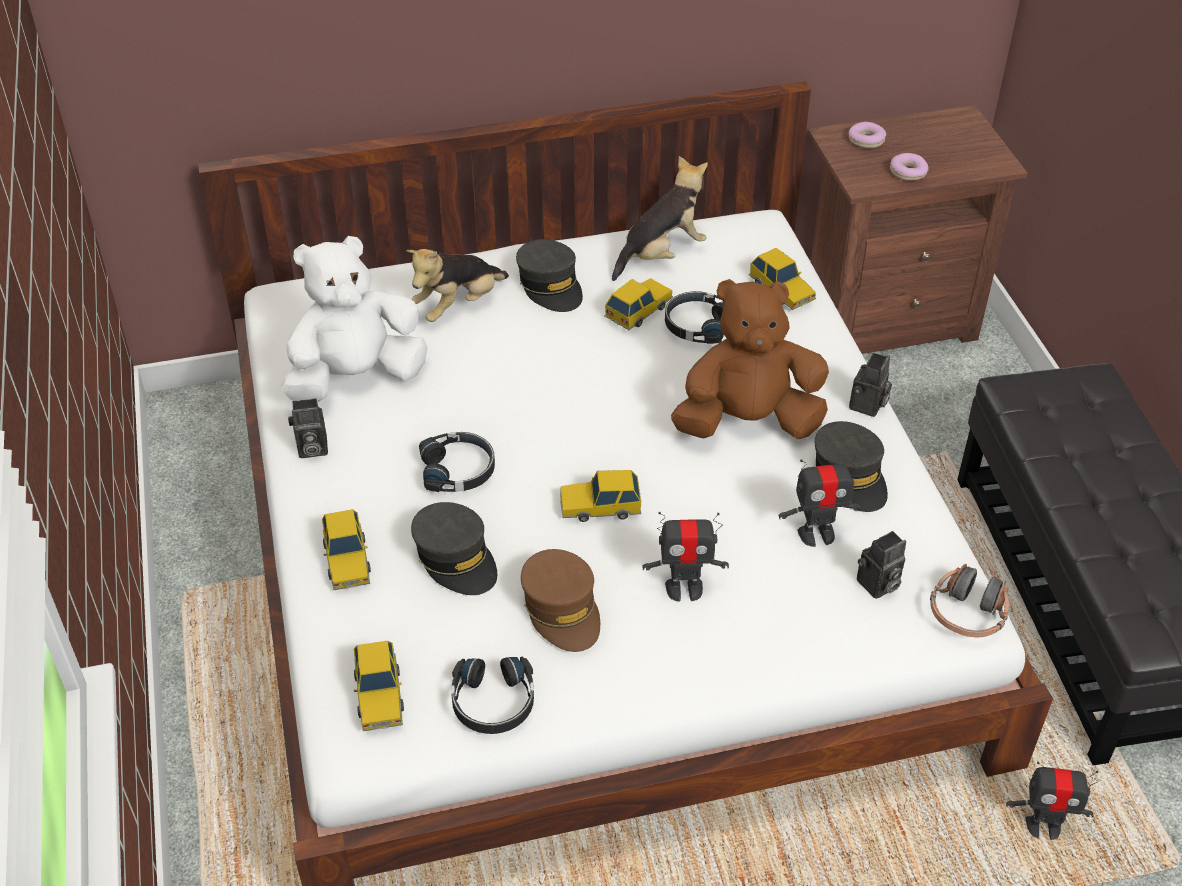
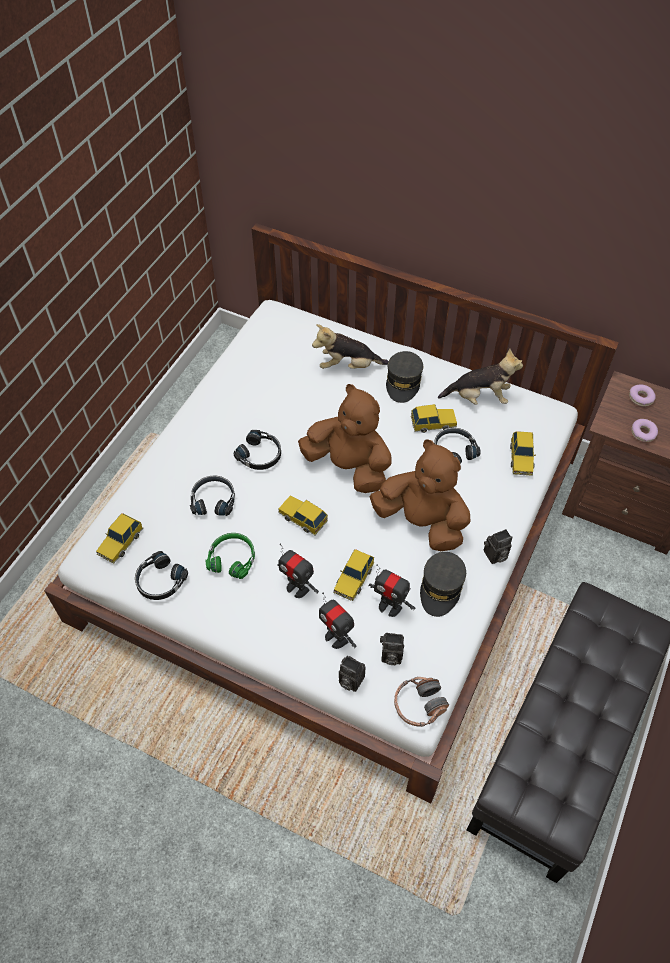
camera: 40 degrees right, 10 degrees up
white plush toy [281,236,428,402] -> none
camera [288,398,328,458] -> camera moved to [339,656,365,692]
toy car [322,509,371,590] -> toy car moved to [333,549,374,601]
grey cap [411,502,497,595] -> black headphones [190,476,235,516]
brown cap [521,549,600,652] -> green headphones [206,533,255,579]
toy robot [1006,761,1099,840] -> toy robot moved to [319,593,357,649]
none -> brown plush toy [298,384,392,493]

